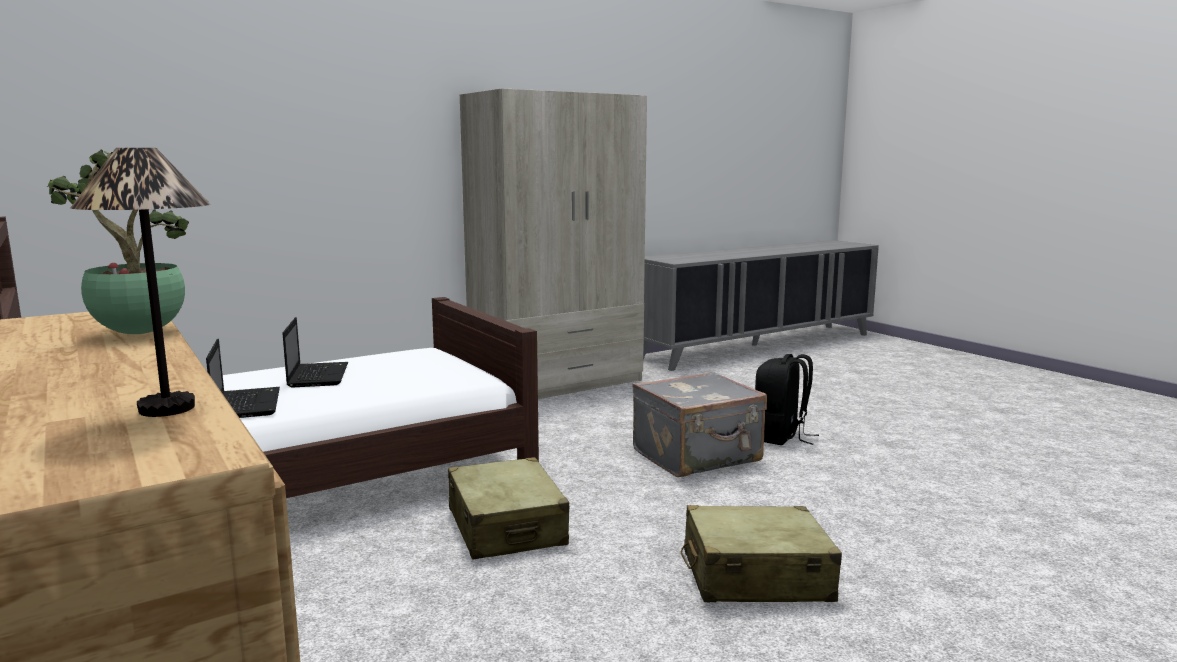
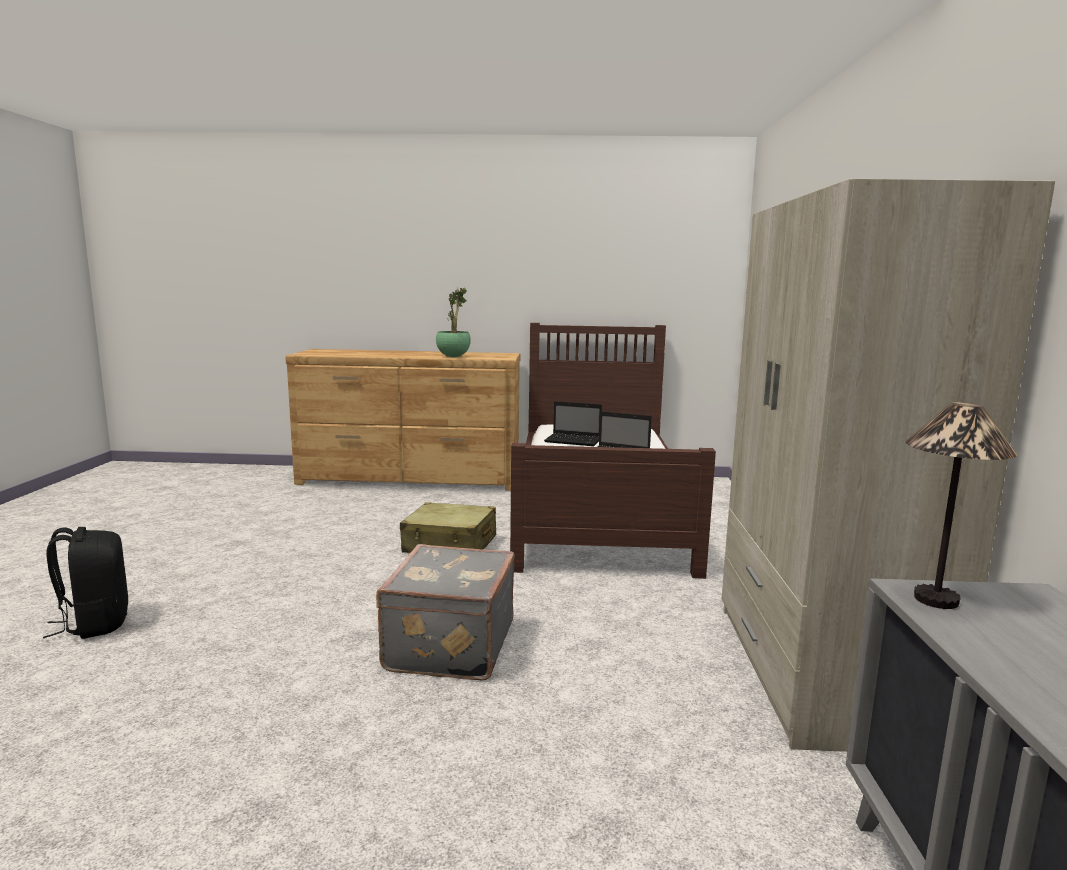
camera: 125 degrees right, 0 degrees up
table lamp [70,148,211,417] -> table lamp moved to [906,402,1017,609]
beige suitcase [681,505,842,602] -> none
black backpack [755,354,819,445] -> black backpack moved to [43,527,128,639]

